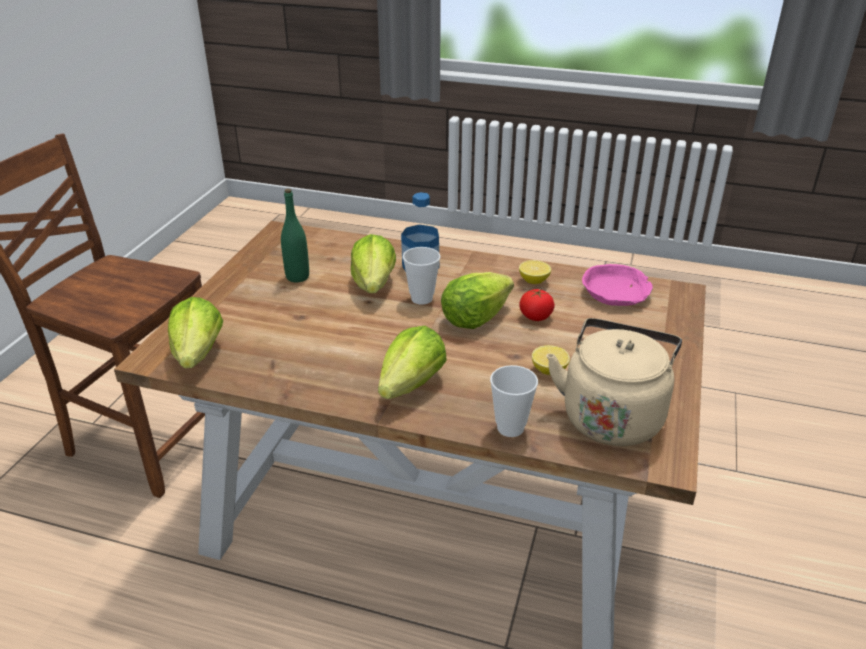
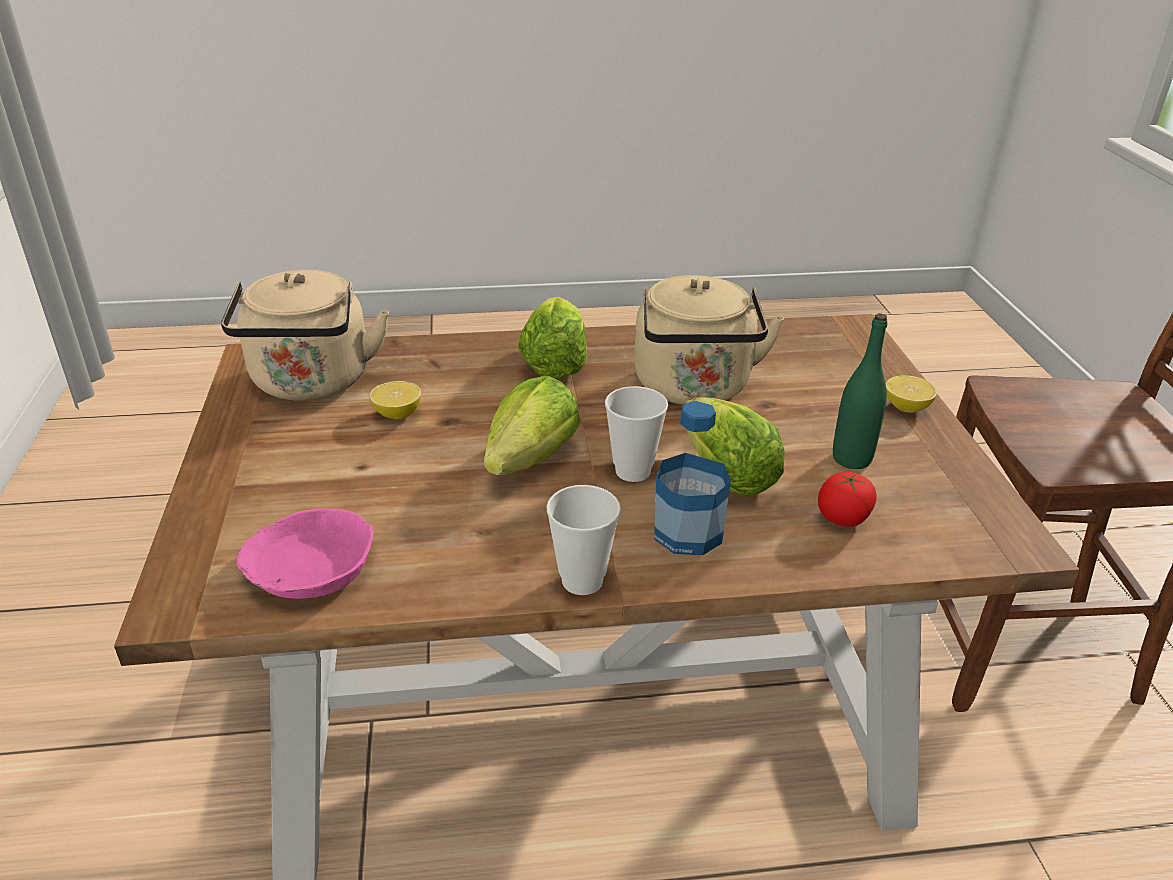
camera: 155 degrees right, 0 degrees up
lettuce [168,297,223,368] -> none
cup [490,365,538,437] -> cup moved to [547,485,621,595]
lemon [519,260,551,284] -> lemon moved to [886,375,937,413]
tomato [519,289,555,321] -> tomato moved to [818,472,877,527]
none -> beige kettle [634,275,784,405]

